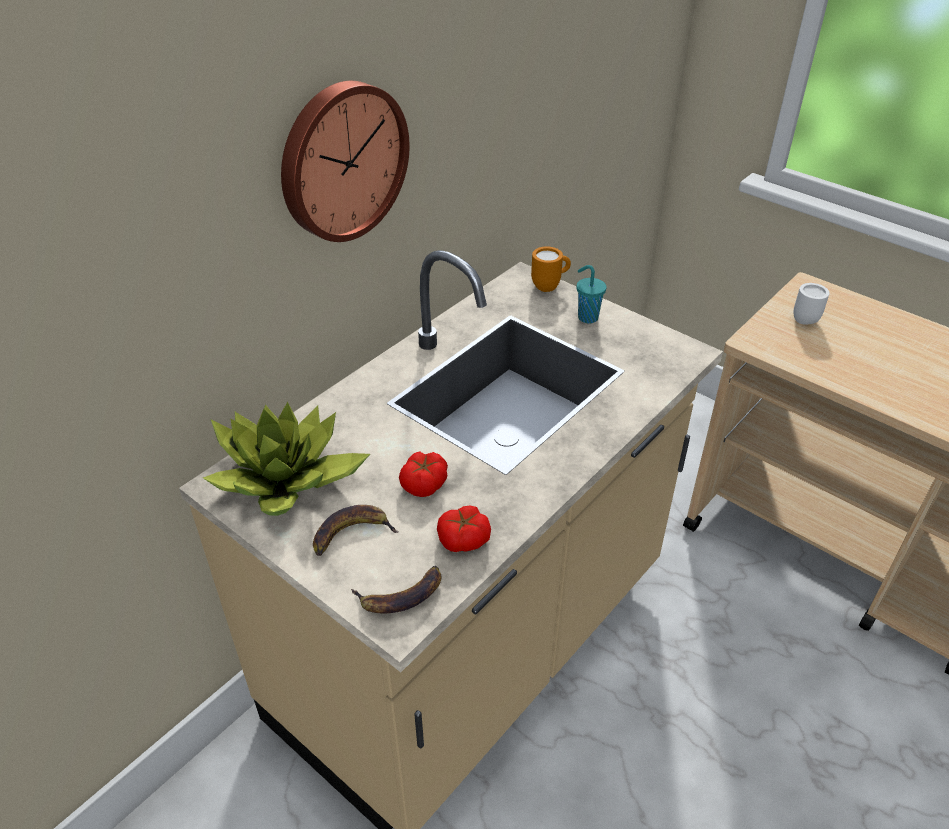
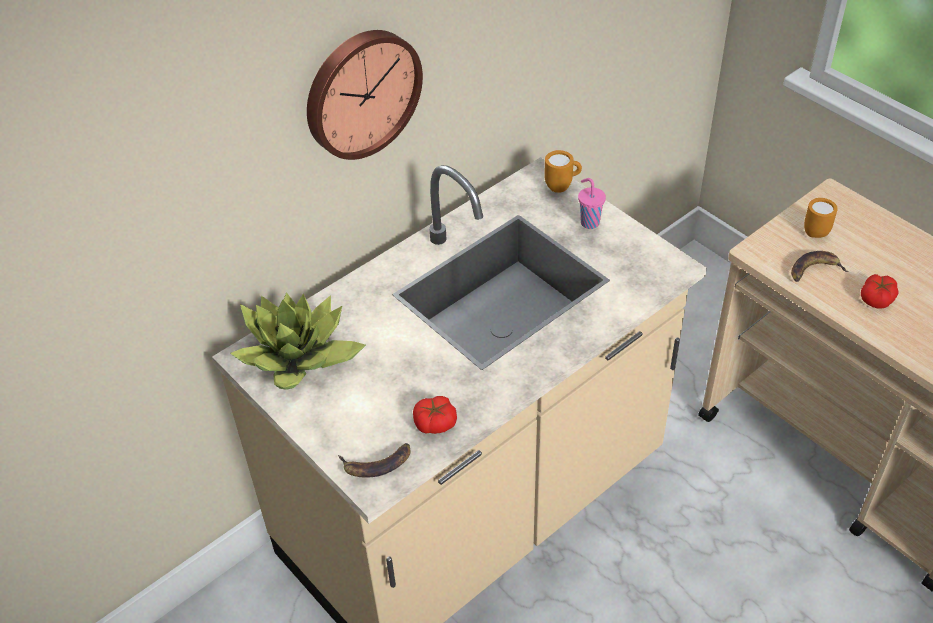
camera: 10 degrees right, 5 degrees up
banana [313,505,399,556] -> banana moved to [791,251,849,282]
tomato [399,451,448,497] -> tomato moved to [861,274,899,309]
turquoise cup [577,265,607,323] -> pink cup [578,178,606,229]
white mug [794,283,830,324] -> orange mug [804,198,838,238]

